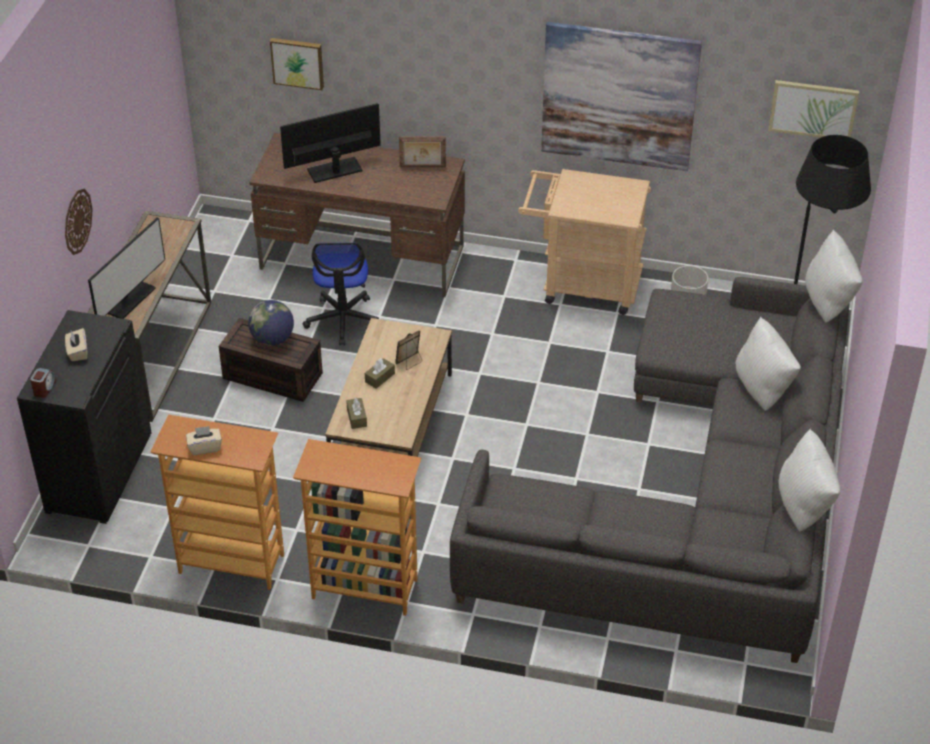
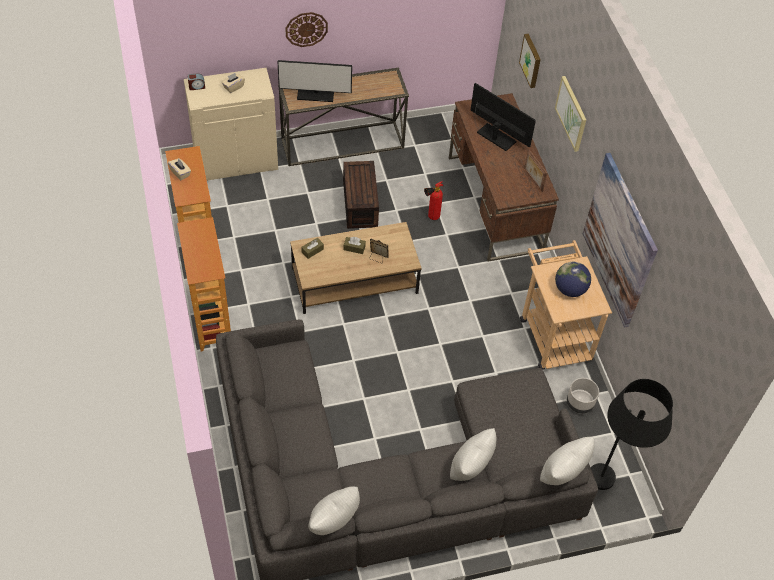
camera: 60 degrees right, 10 degrees up
black cabinet [17,310,152,524] -> beige cabinet [184,68,278,181]
globe [248,300,294,345] -> globe moved to [555,262,591,297]
office chair [303,242,379,346] -> fire extinguisher [424,181,443,220]
picture [768,80,859,138] -> picture moved to [555,76,586,152]

